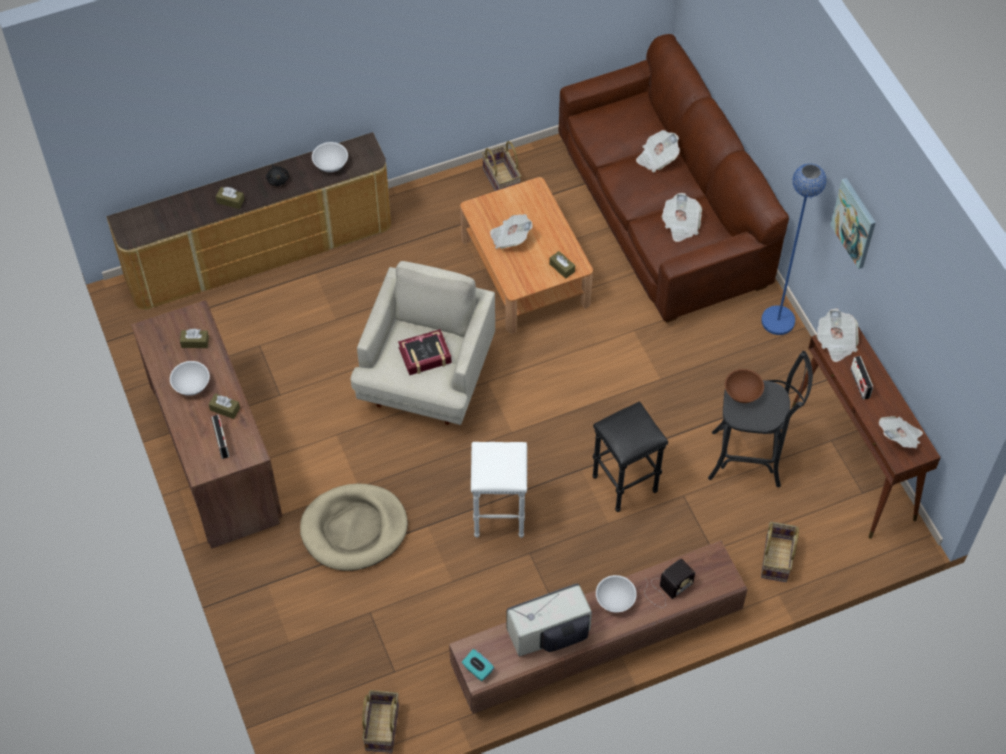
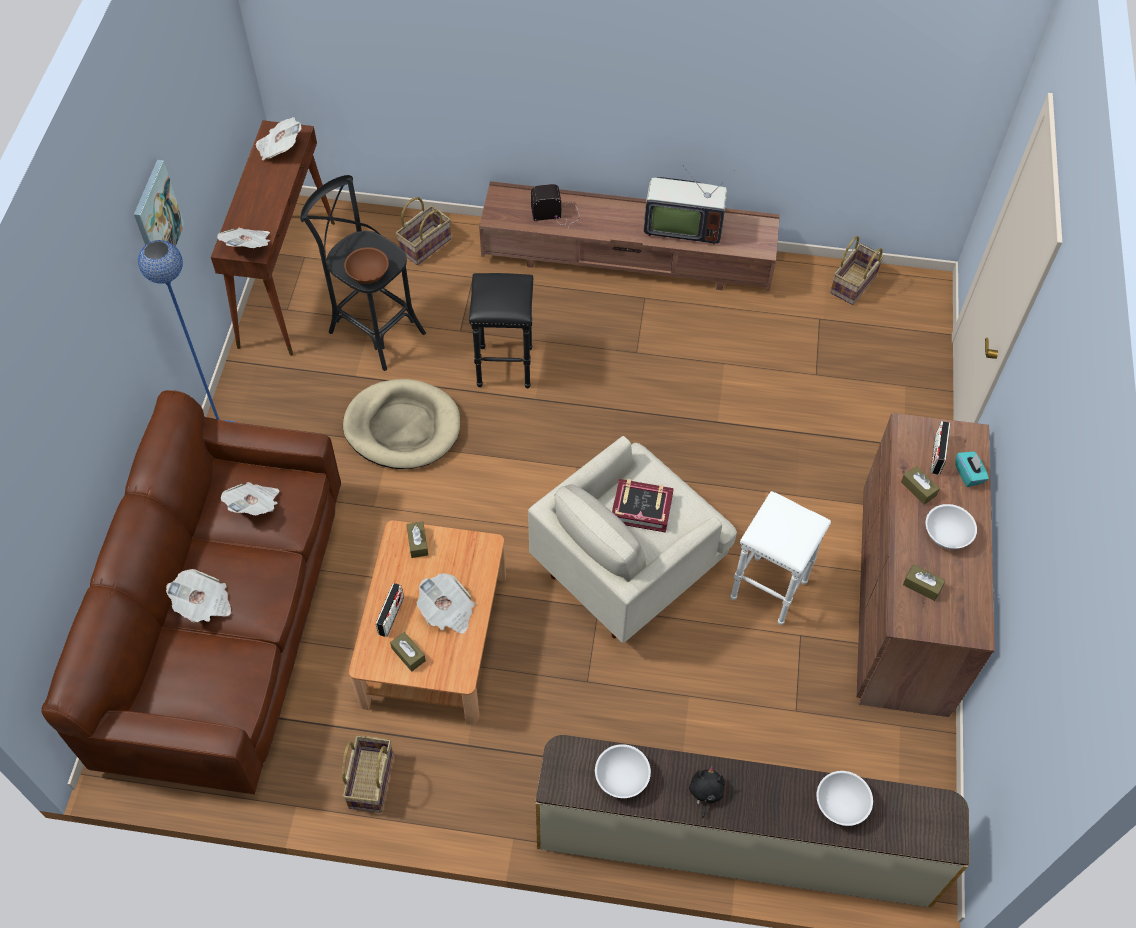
camera: 150 degrees left, 0 degrees up
brown tissue box [216,187,245,209] -> brown tissue box moved to [390,632,426,672]
beige dog bed [300,484,408,571] -> beige dog bed moved to [343,379,460,469]
turquoise tissue box [462,649,494,681] -> turquoise tissue box moved to [955,451,989,487]
white stool [471,442,527,538] -> white stool moved to [730,491,831,625]
white bowl [596,575,637,612] -> white bowl moved to [817,771,873,826]
radio [850,356,873,399] -> radio moved to [376,583,404,637]

